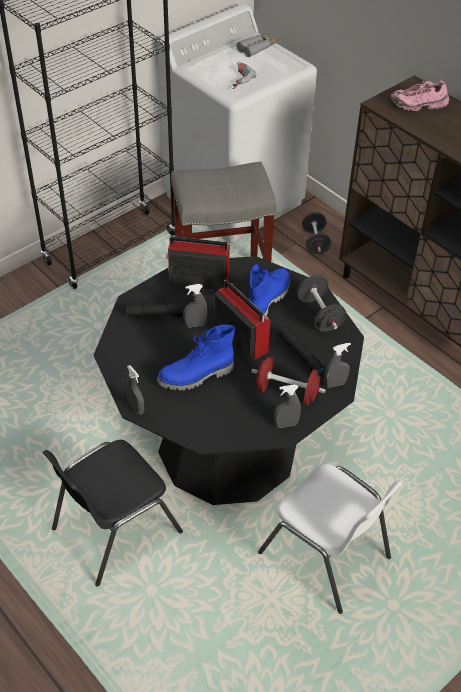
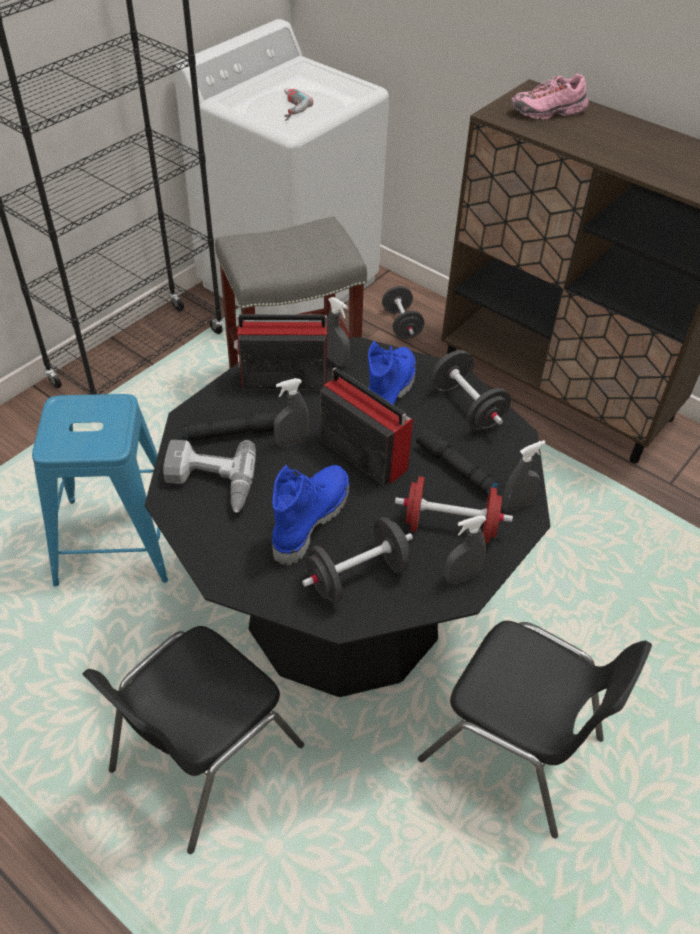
camera: 10 degrees left, 0 degrees up
grey spray bottle [126,365,144,415] -> grey spray bottle moved to [327,297,350,367]
blue boot [157,325,235,391] -> blue boot turned 150 degrees clockwise [272,465,349,565]
grey binoculars [236,33,276,57] -> none
white chair [258,463,403,614] -> black chair [418,621,652,838]
none -> blue stool [32,394,168,587]
none -> power drill [163,440,256,513]
none -> black dumbbell [302,517,413,603]

